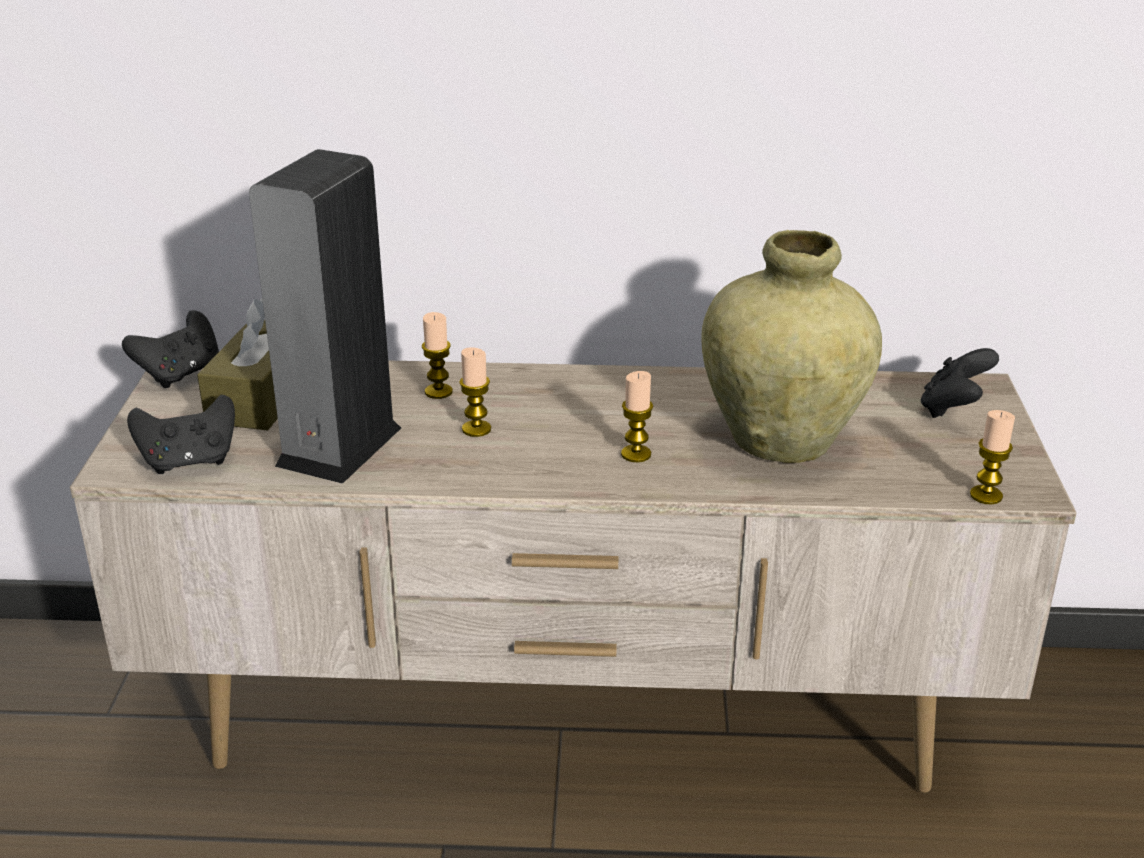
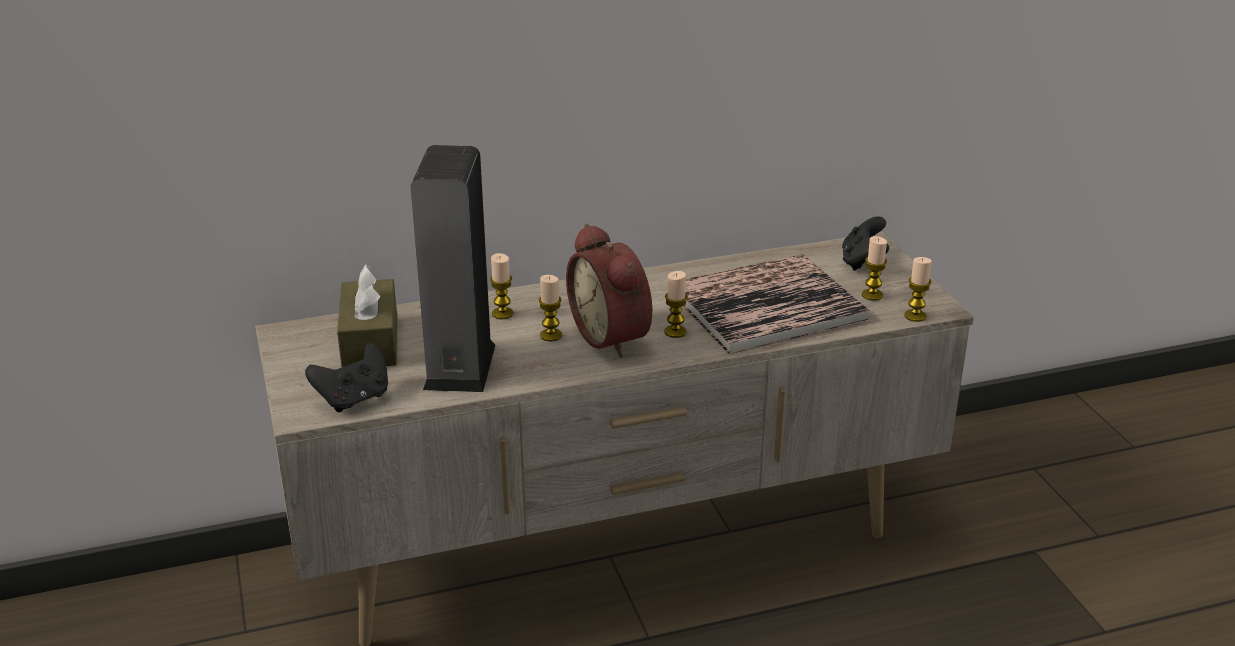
camera: 20 degrees left, 0 degrees up
black game controller [122,310,219,388] -> none
beige vase [702,230,882,463] -> book [683,254,870,354]
none -> alarm clock [566,223,652,358]
none -> candle [862,236,887,301]

